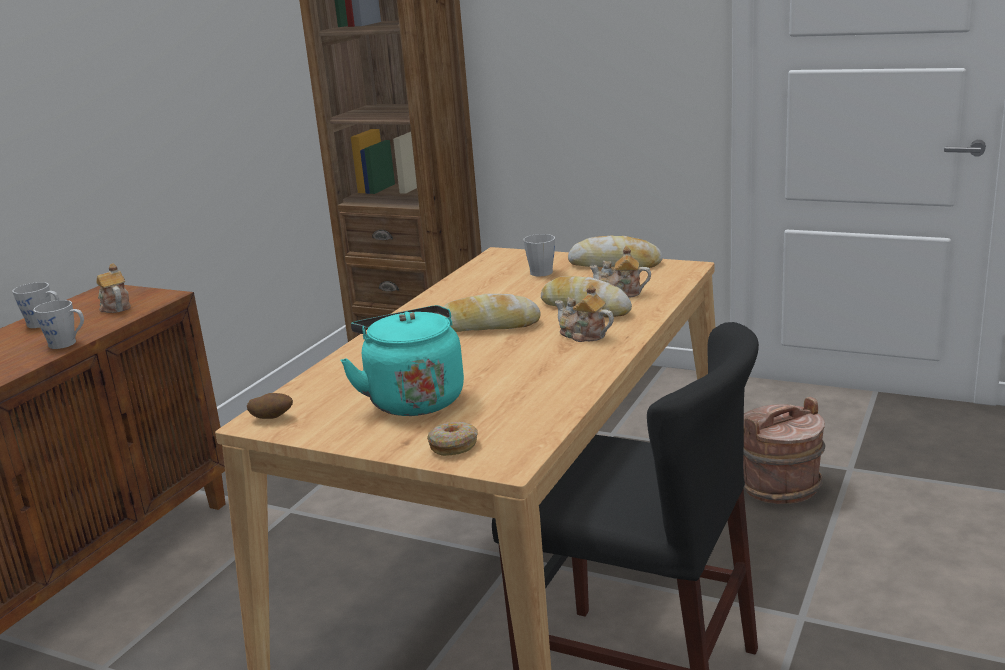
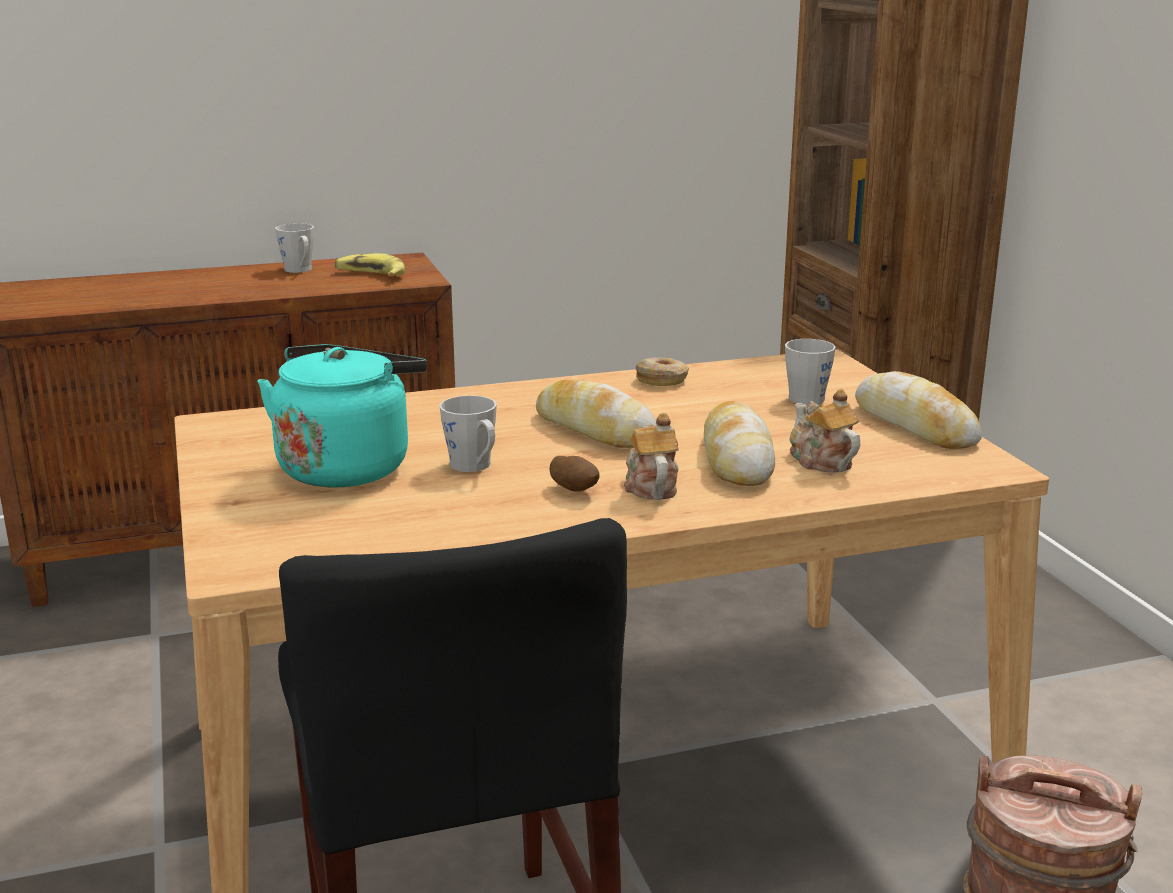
camera: 45 degrees right, 0 degrees up
grey mug [33,300,84,349] -> grey mug moved to [439,395,497,472]
teapot [96,263,131,313] -> banana [335,253,405,277]
potato [247,393,293,419] -> potato moved to [550,456,600,492]
donut [427,422,478,456] -> donut moved to [636,357,689,386]

